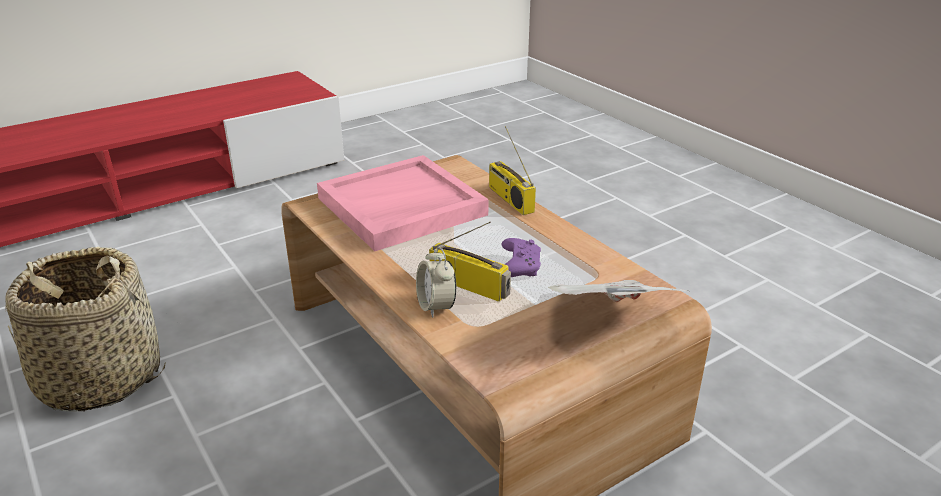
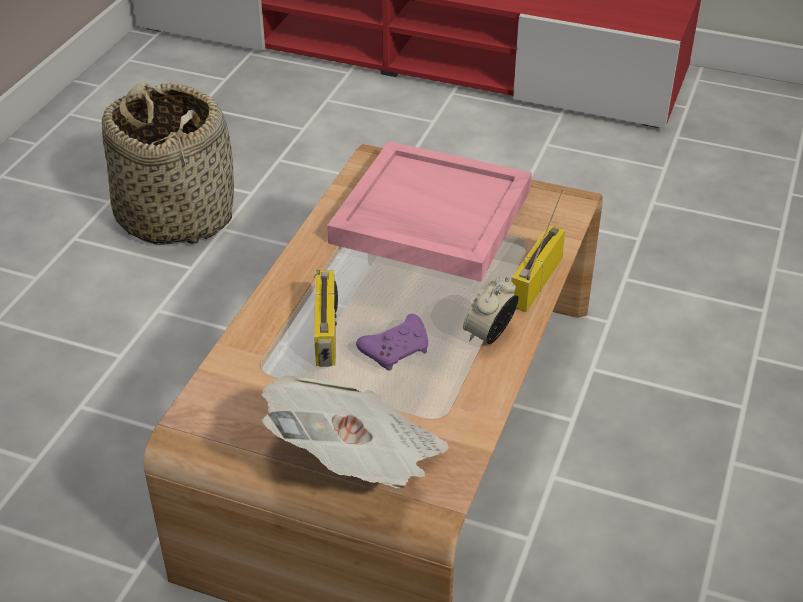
camera: 55 degrees right, 10 degrees up
alarm clock [416,246,456,318] -> alarm clock moved to [463,276,519,344]

